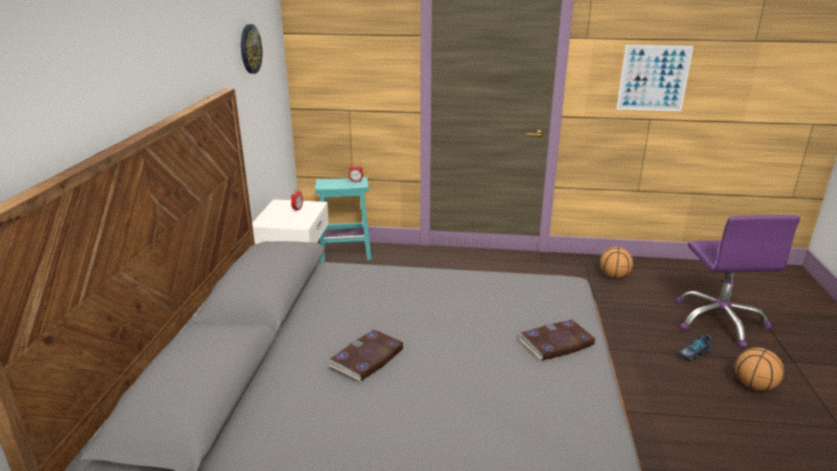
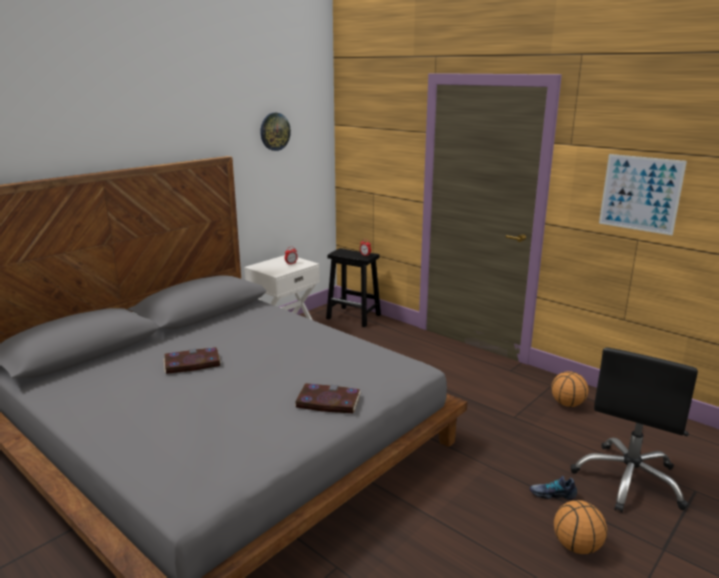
camera: 35 degrees right, 5 degrees down
turquoise stool [315,177,371,262] -> black stool [326,248,381,327]
purple office chair [675,215,801,347] -> black office chair [570,347,698,513]

